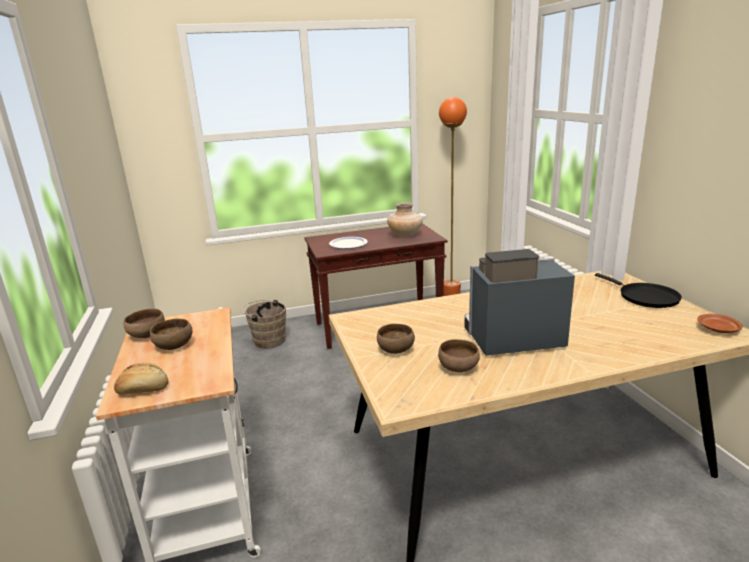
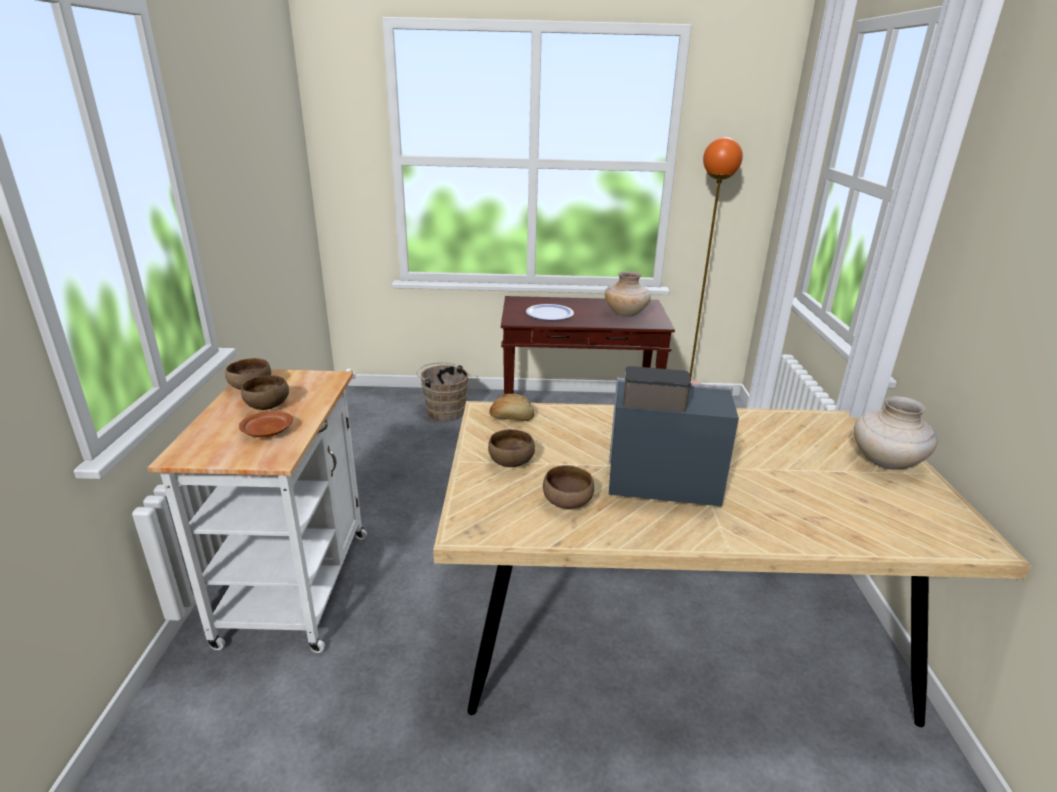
camera: 15 degrees right, 5 degrees up
bread [114,363,168,395] -> bread moved to [489,394,534,421]
black frying pan [595,273,682,308] -> beige vase [854,396,937,470]
brown plate [697,314,743,333] -> brown plate moved to [239,411,293,437]

